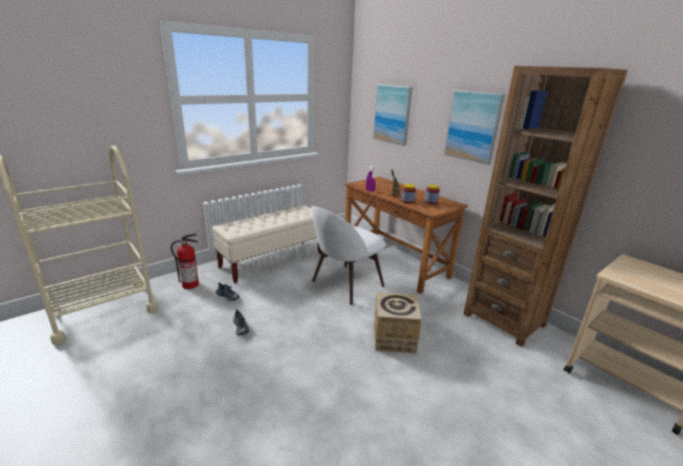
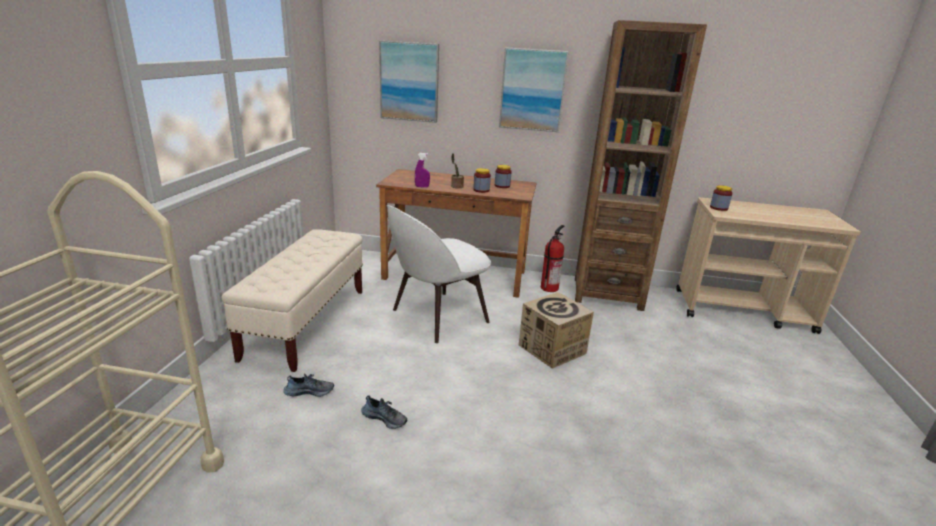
camera: 40 degrees left, 0 degrees up
fire extinguisher [171,234,199,289] -> fire extinguisher moved to [541,225,564,292]
white chair [311,206,386,305] -> white chair turned 45 degrees clockwise [386,205,491,343]
none -> jar [710,185,733,211]

